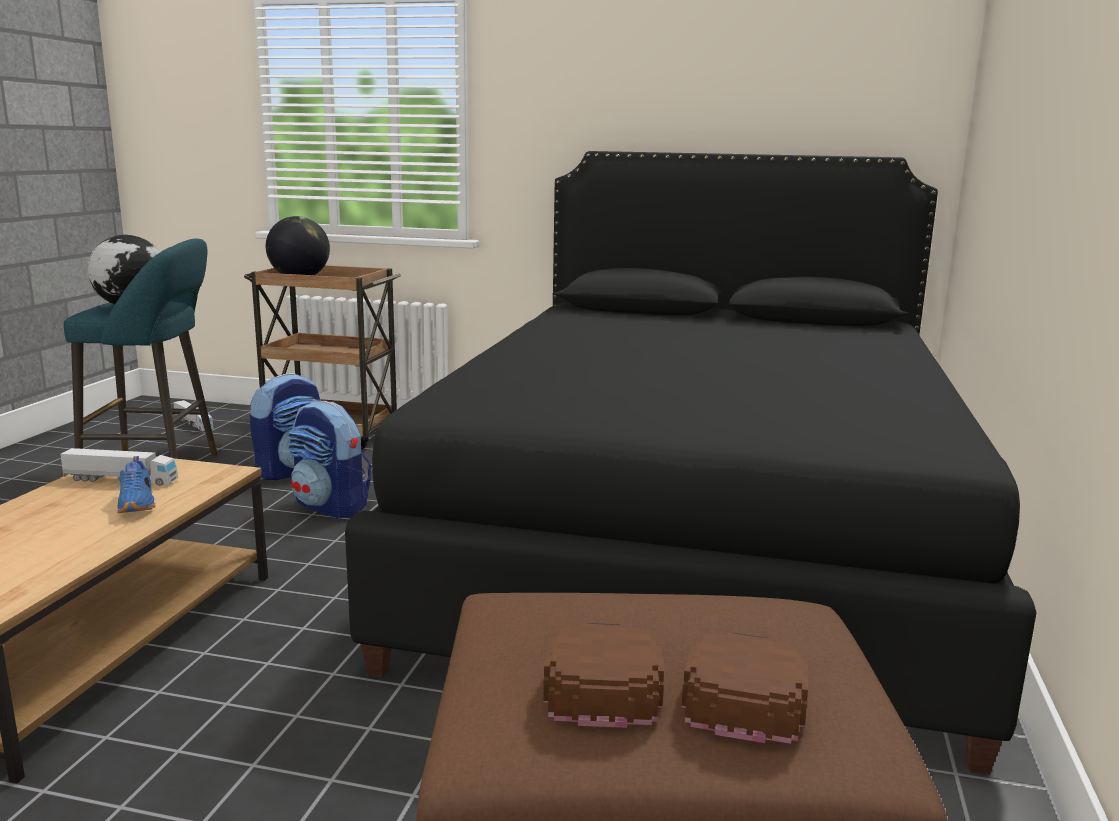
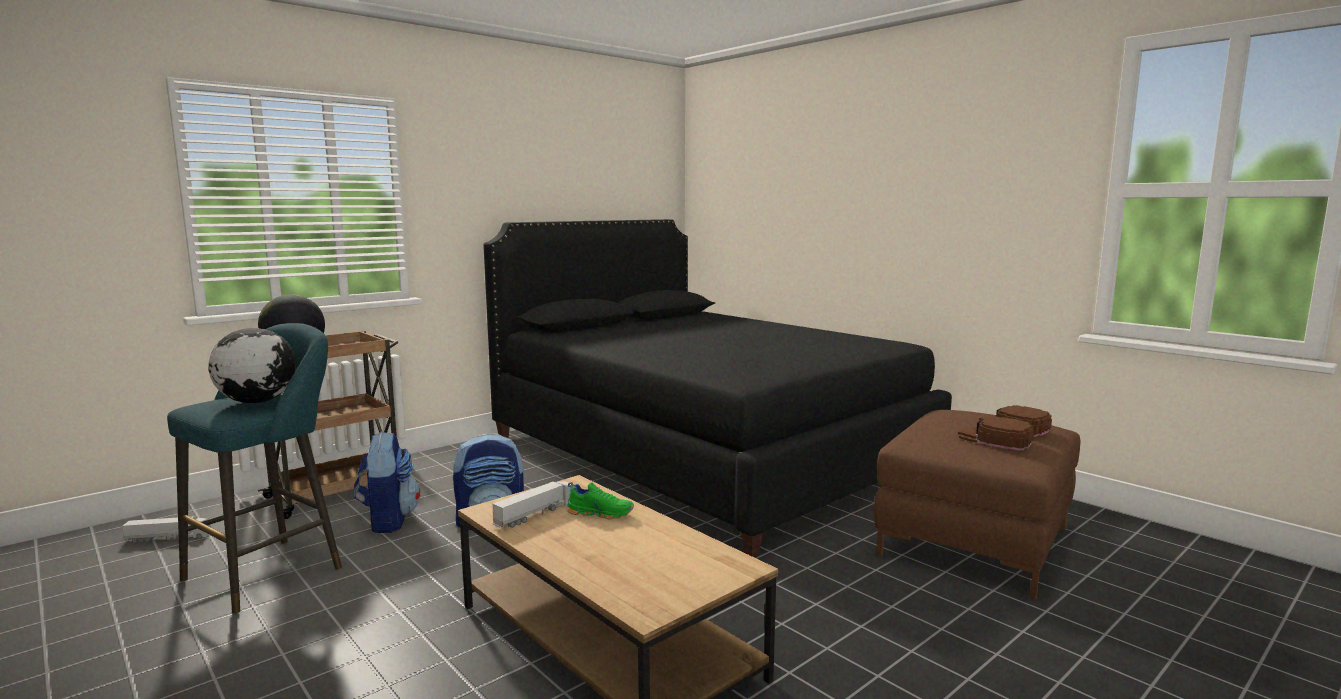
camera: 55 degrees left, 5 degrees down
blue shoe [117,456,155,513] -> green shoe [566,482,634,520]

